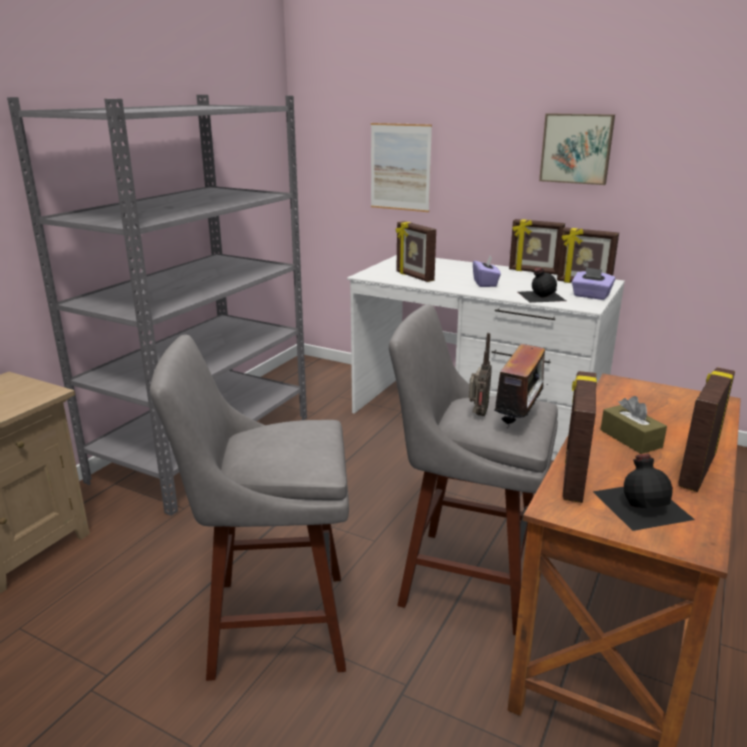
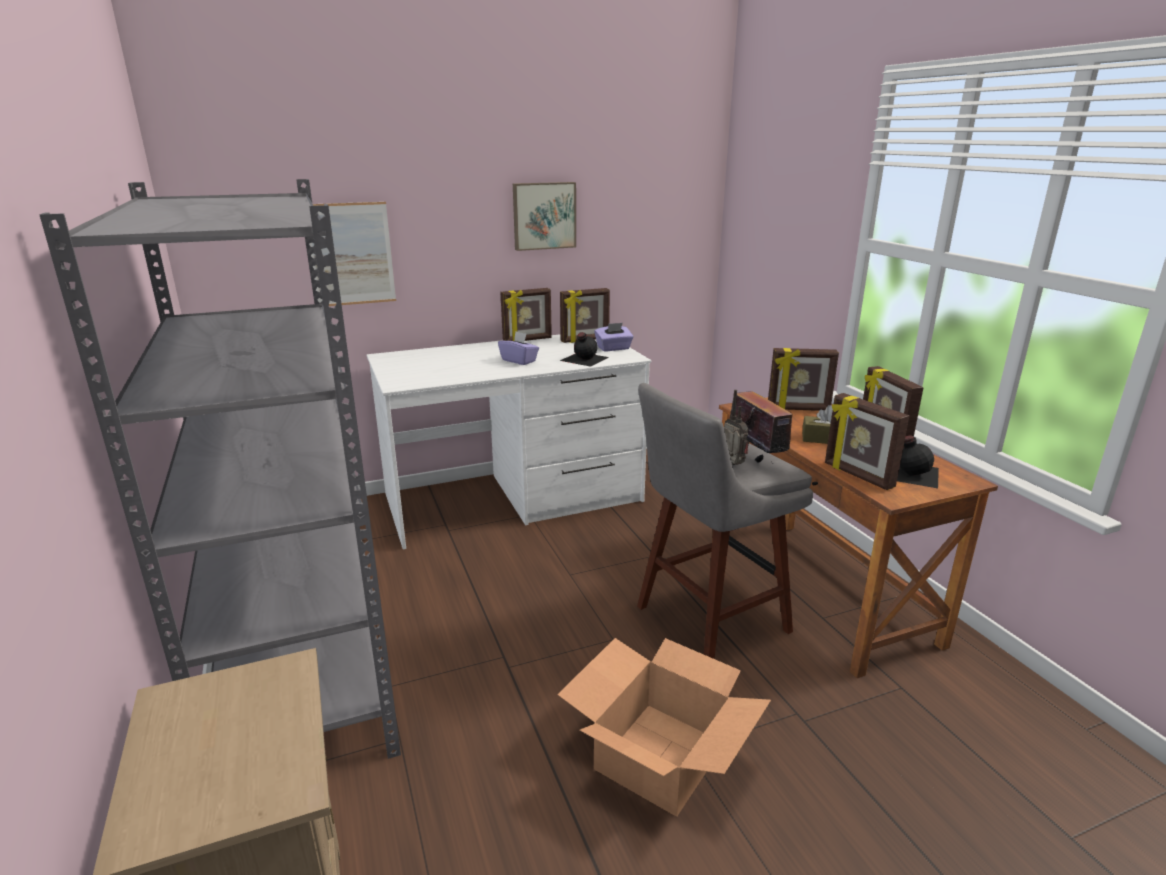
camera: 50 degrees left, 0 degrees up
grey stool [150,335,349,681] -> cardboard box [557,638,771,817]
picture frame [396,221,436,282] -> picture frame moved to [768,348,839,411]

